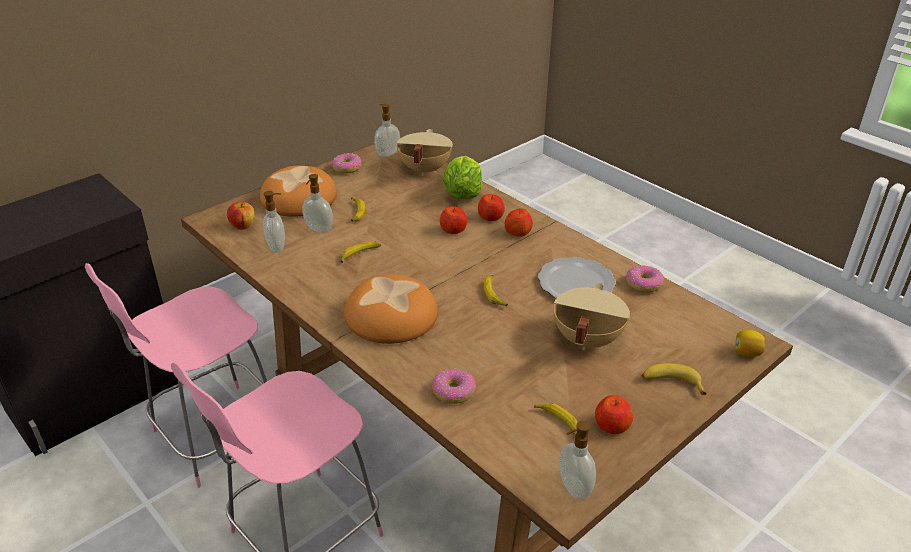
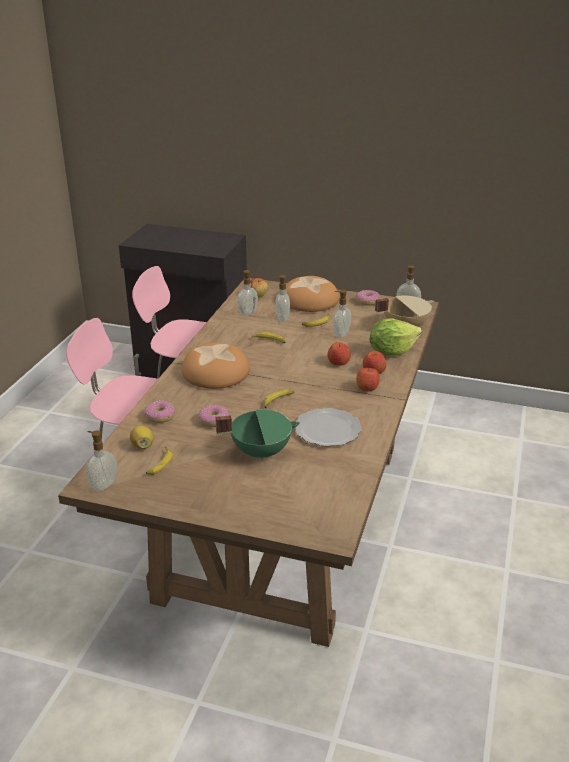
camera: 60 degrees right, 5 degrees down
beige cooking pot [553,283,630,351] -> green cooking pot [215,410,300,461]
apple [595,395,633,434] -> none
donut [626,265,664,293] -> donut moved to [198,404,229,427]
banana [642,363,707,395] -> none
lemon [735,330,765,357] -> lemon moved to [130,426,153,449]
none -> soap dispenser [333,290,351,338]

